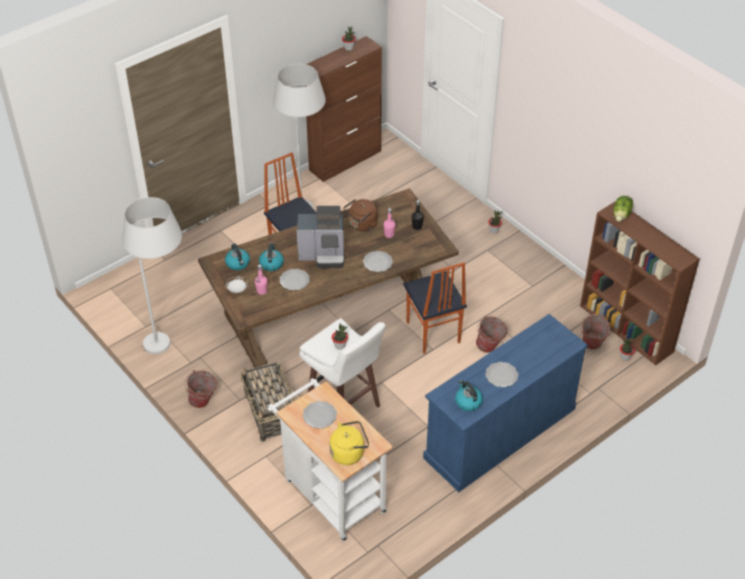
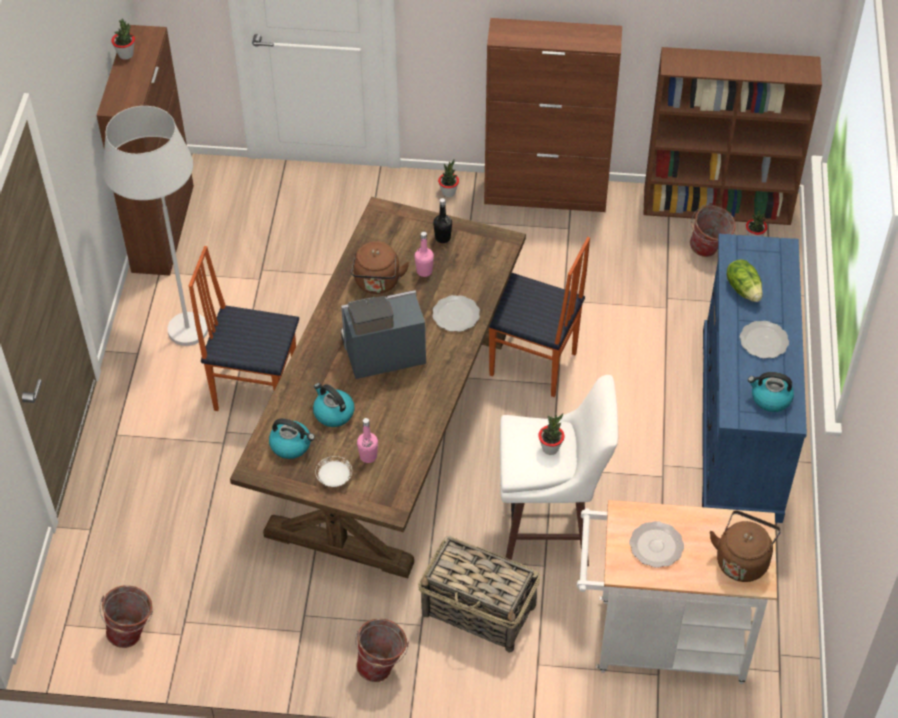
camera: 45 degrees left, 5 degrees up
white floor lamp [122,197,182,354] -> none
plate [280,269,310,290] -> none
coffee machine [296,206,344,268] -> coffee machine turned 150 degrees counterclockwise [341,290,426,379]
yellow kettle [330,421,369,465] -> brown kettle [710,510,781,582]
bucket [476,316,507,353] -> bucket moved to [100,585,153,648]
lettuce [613,196,633,222] -> lettuce moved to [727,260,763,302]
none -> brown cabinet [484,18,622,212]

